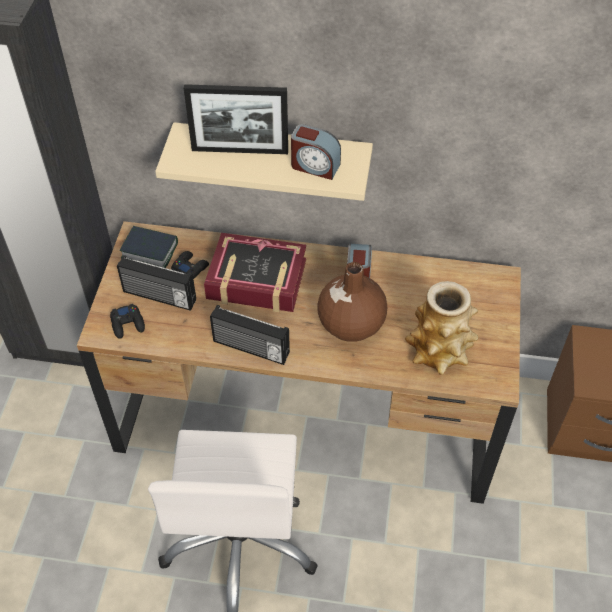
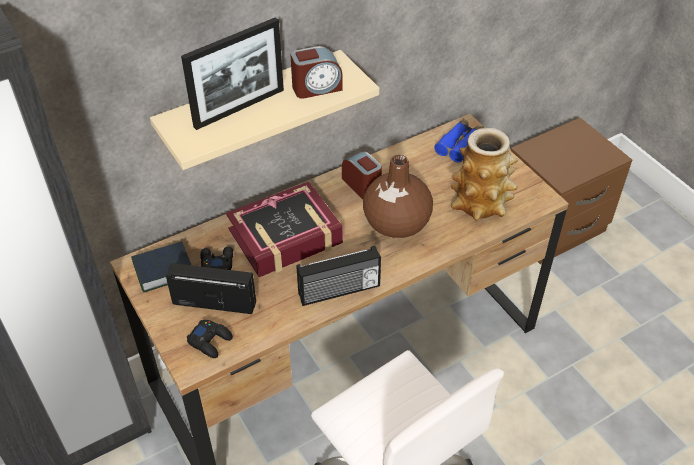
camera: 40 degrees left, 5 degrees down
radio [117,255,196,311] -> radio turned 150 degrees counterclockwise [166,263,256,314]
none -> blue binoculars [434,118,484,162]

